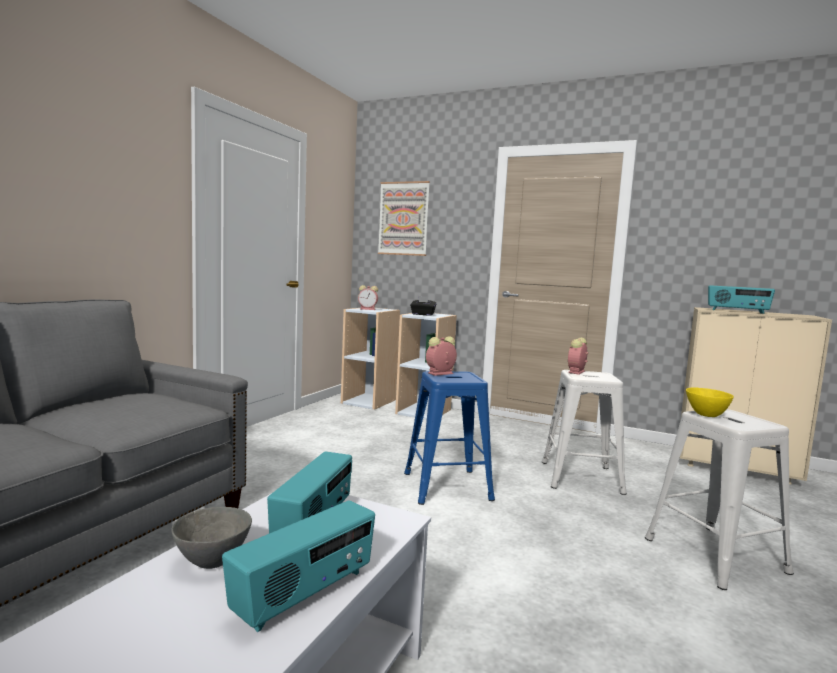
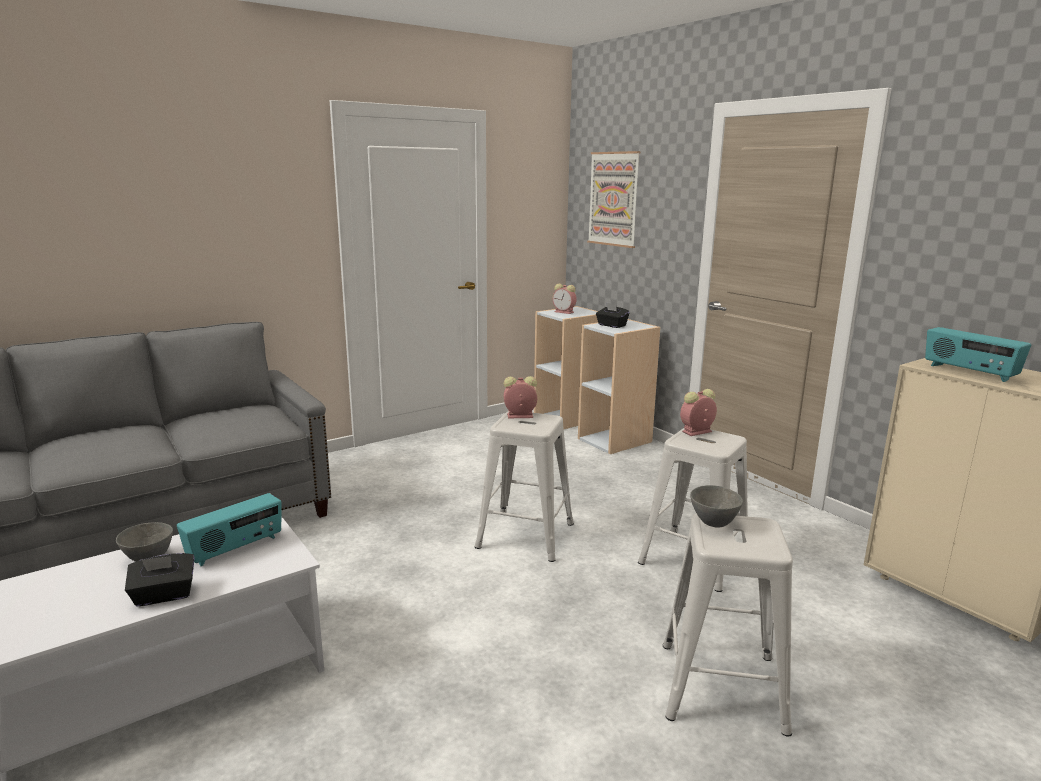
camera: 30 degrees right, 10 degrees up
radio [222,500,375,632] -> black tissue box [125,553,195,606]
blue stool [404,371,495,505] -> white stool [475,411,574,562]
yellow bowl [686,388,734,417] -> grey bowl [690,485,743,527]

